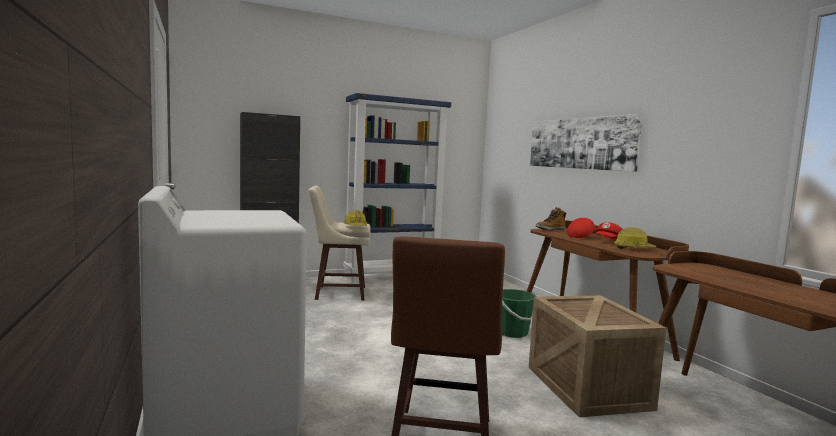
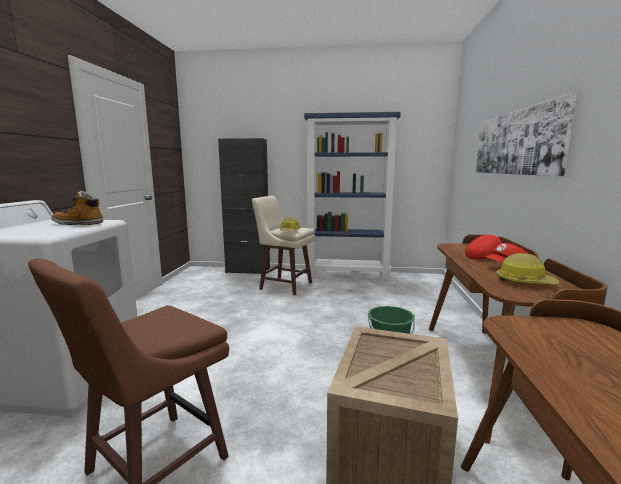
camera: 30 degrees right, 5 degrees up
boot [536,207,566,230] -> boot moved to [51,191,103,225]

